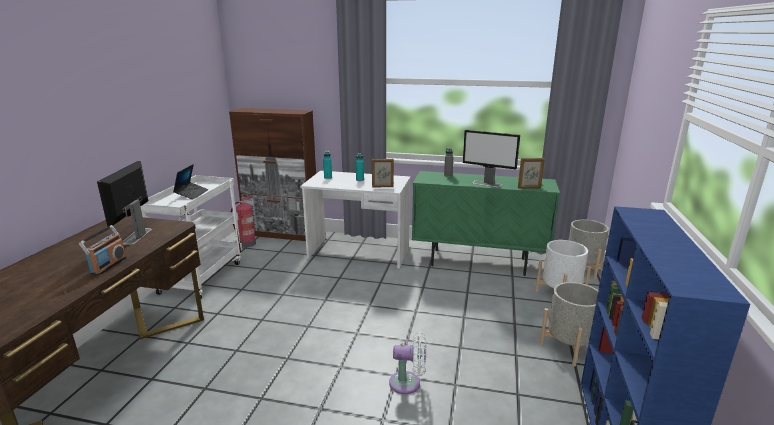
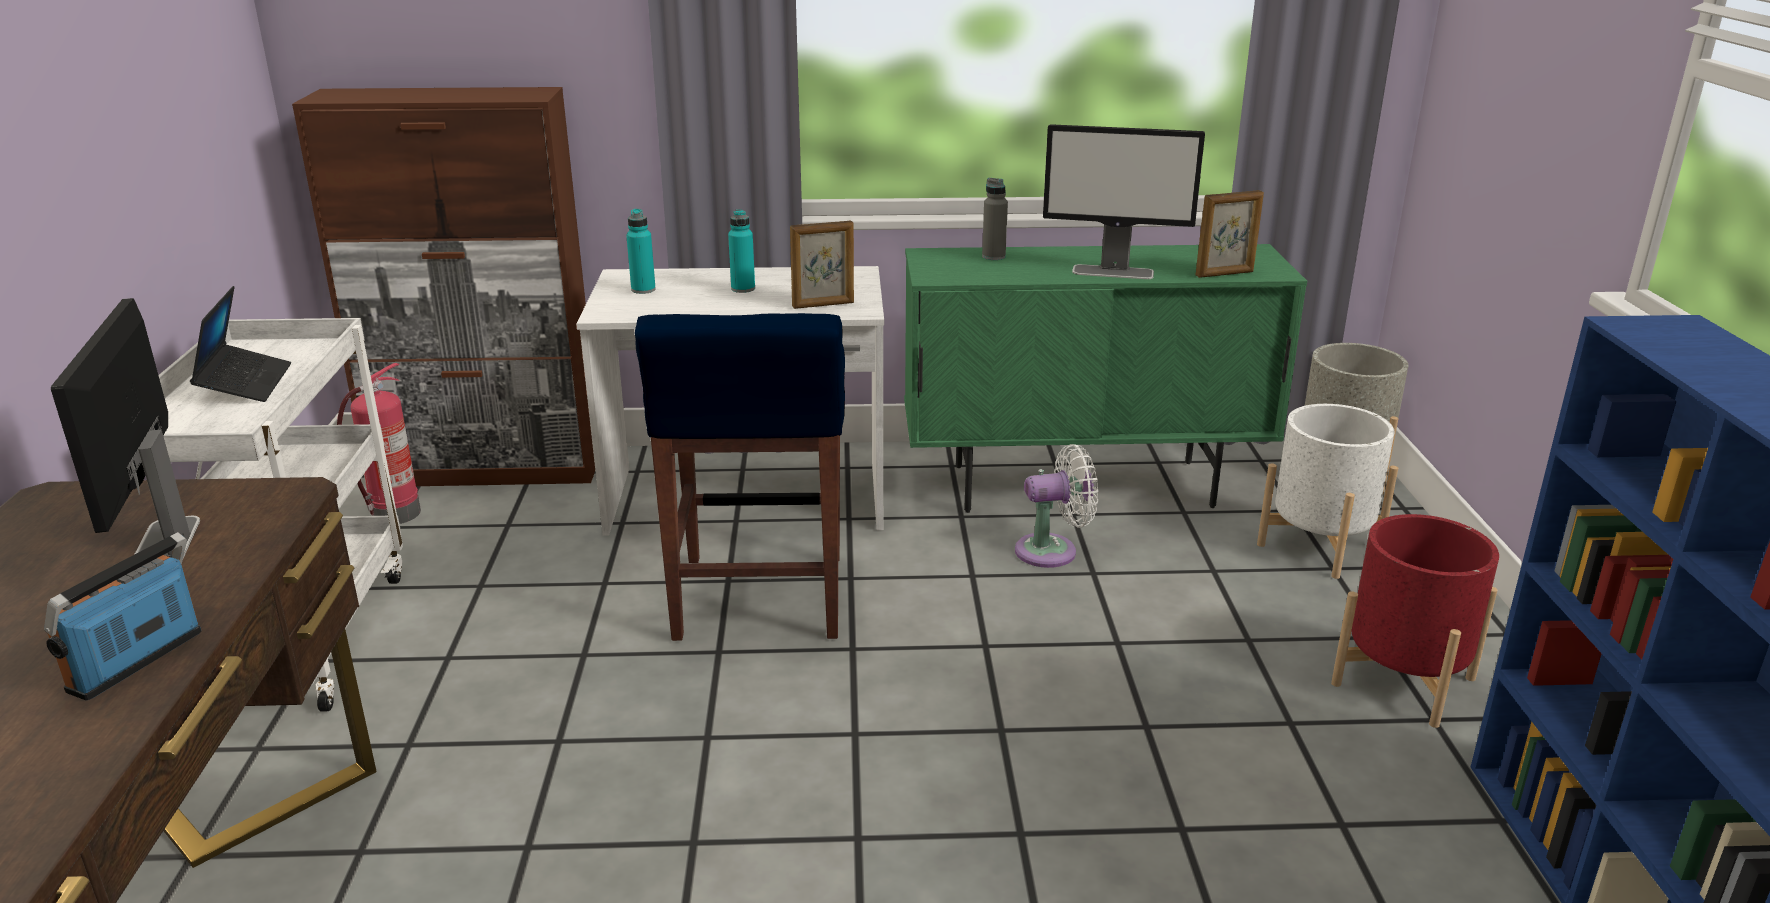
camera: 15 degrees left, 5 degrees up
radio [79,225,127,275] -> radio turned 150 degrees counterclockwise [44,532,202,701]
white fan [389,331,426,394] -> white fan moved to [1015,444,1099,568]
grey planter [540,282,599,366] -> red planter [1331,514,1499,728]
none -> blue stool [635,313,845,641]

